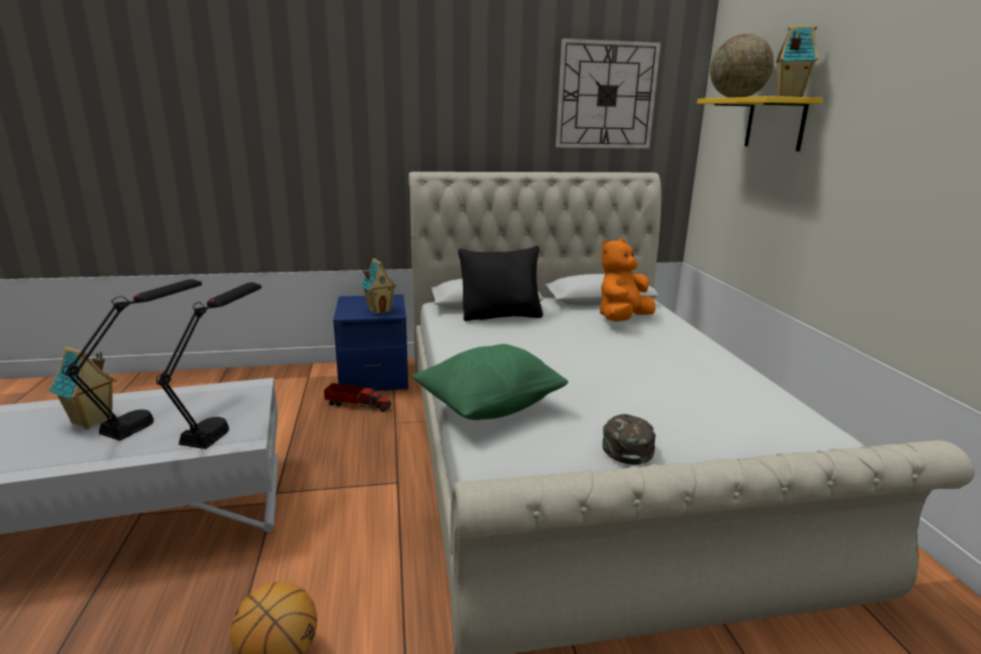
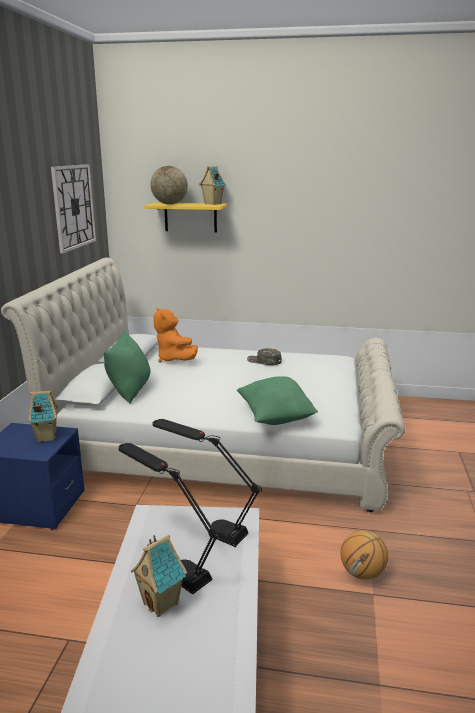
camera: 70 degrees left, 0 degrees up
toy truck [324,383,391,412] -> none
black pillow [458,246,543,321] -> green pillow [104,331,151,403]
green cap [602,414,656,465] -> green cap moved to [247,348,282,365]

